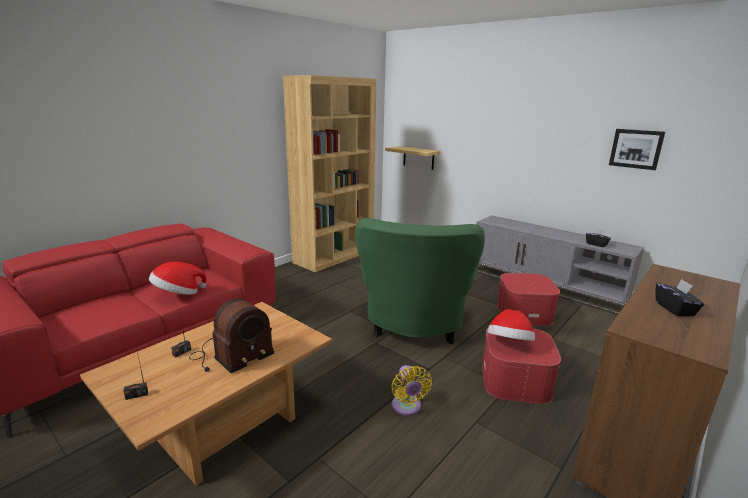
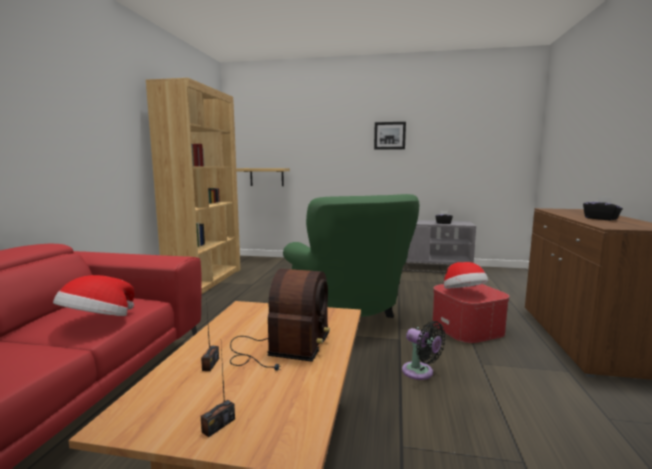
camera: 30 degrees left, 10 degrees down
yellow fan [392,365,432,416] -> black fan [402,321,446,380]
ottoman [497,273,560,326] -> none
picture [609,129,665,170] -> picture moved to [374,122,406,150]

